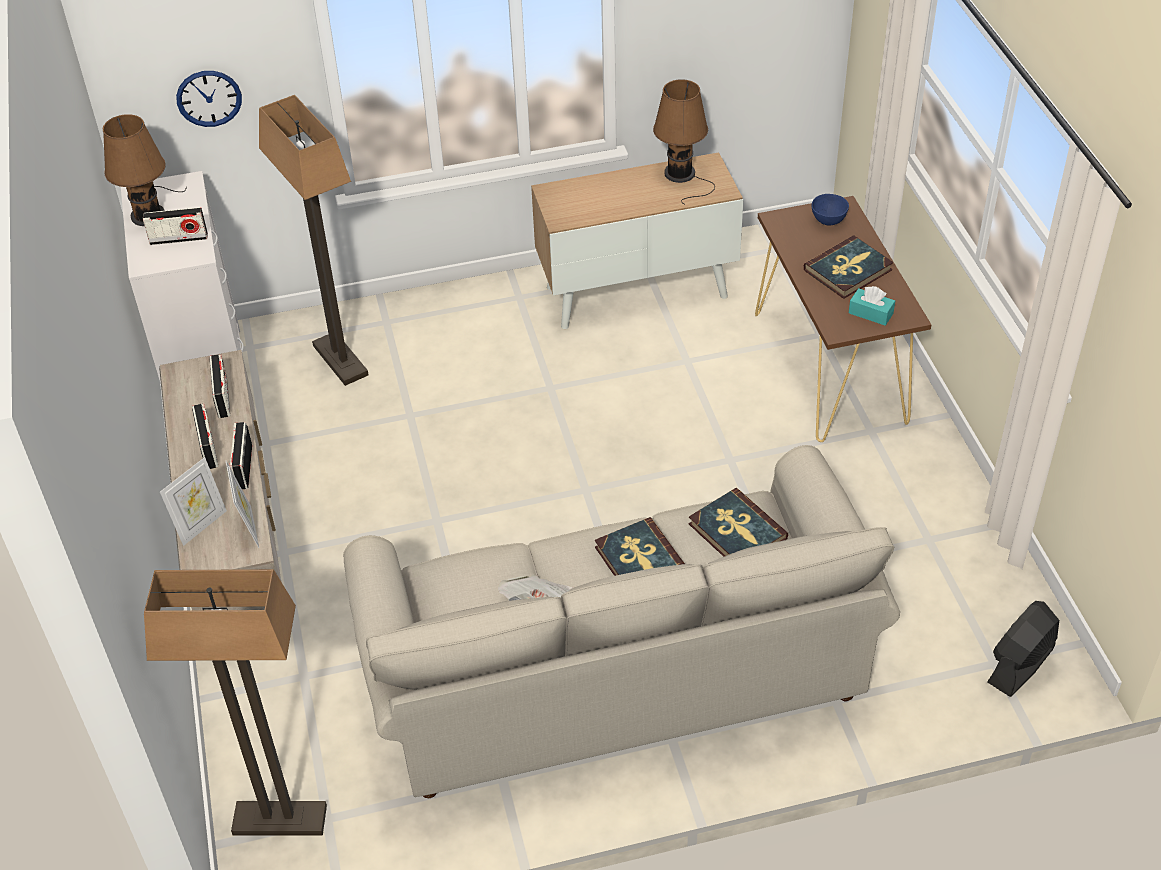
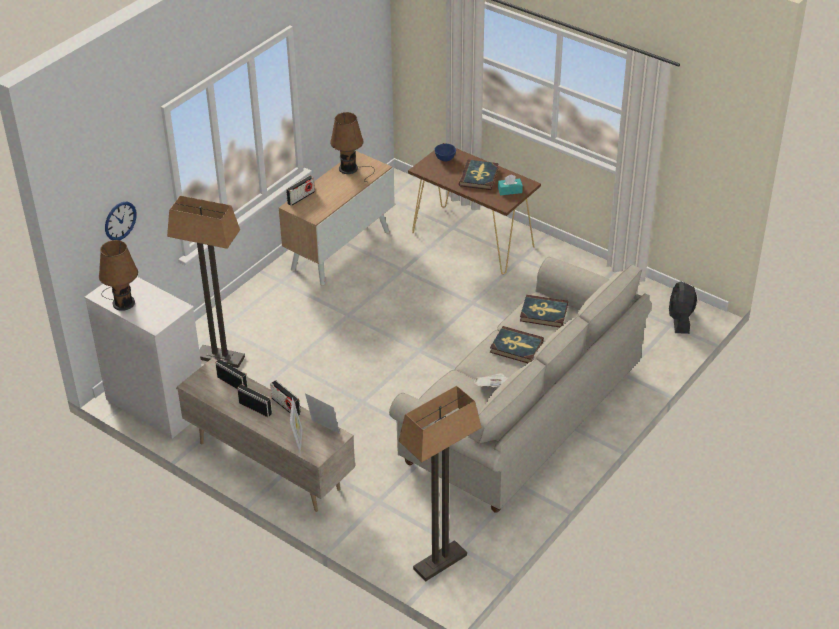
camera: 40 degrees left, 5 degrees down
radio [143,207,208,245] -> radio moved to [286,175,315,206]

